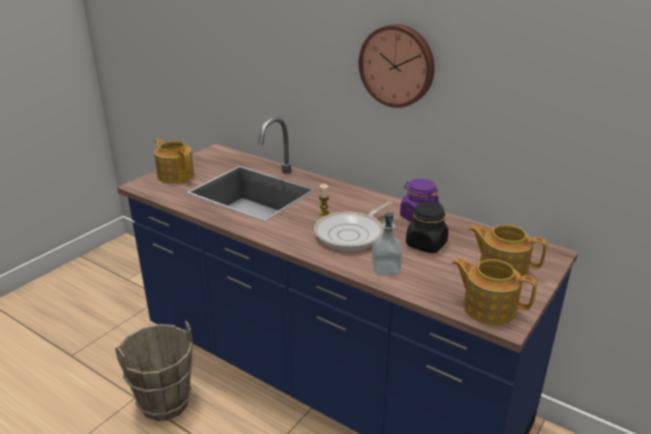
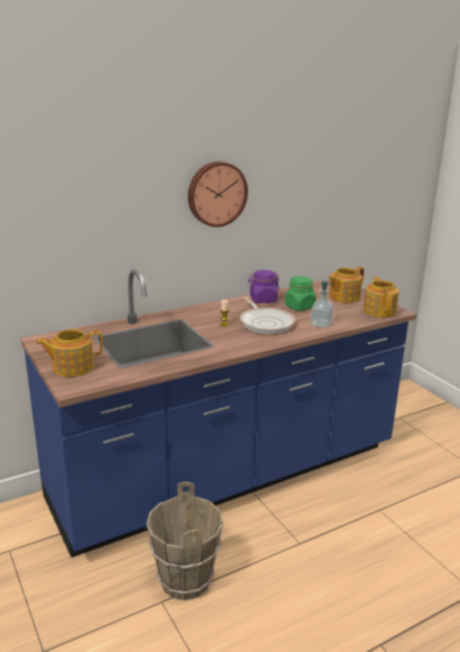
camera: 65 degrees left, 5 degrees down
black jar [406,202,449,253] -> green jar [285,276,316,311]
teapot [452,258,537,325] -> teapot turned 120 degrees clockwise [363,276,399,318]

